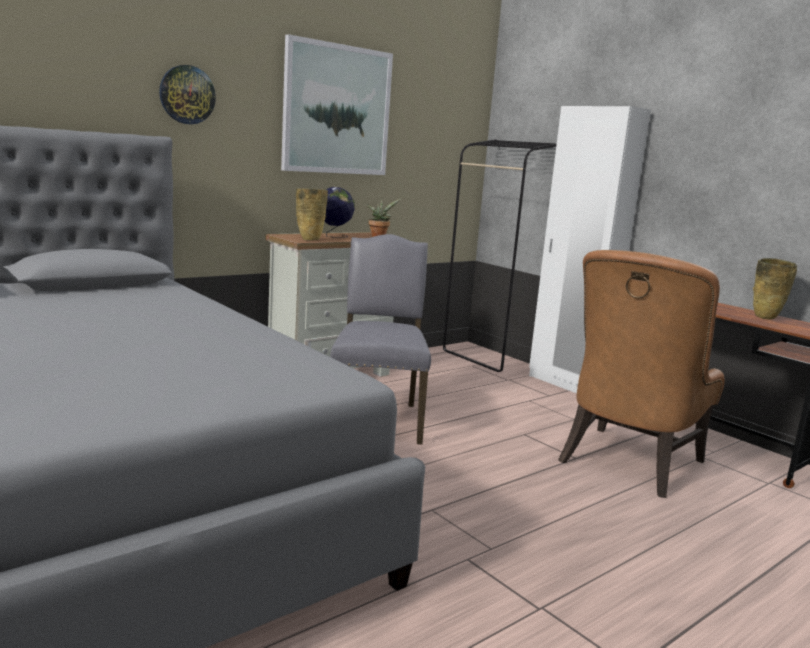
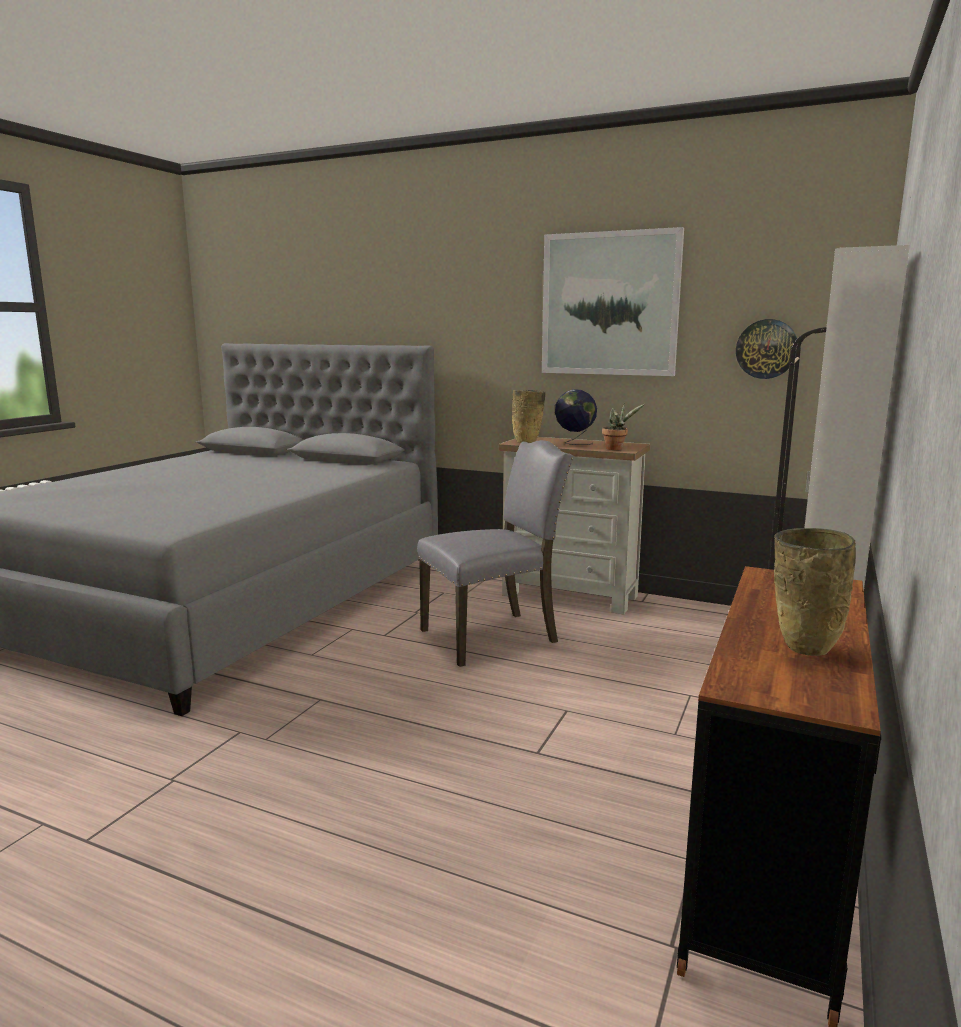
camera: 65 degrees right, 0 degrees up
wall clock [159,65,216,124] -> wall clock moved to [736,319,797,379]
brown chair [558,250,725,498] -> none

